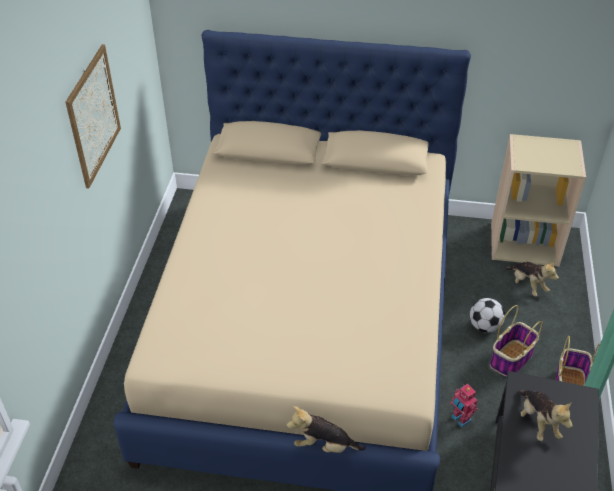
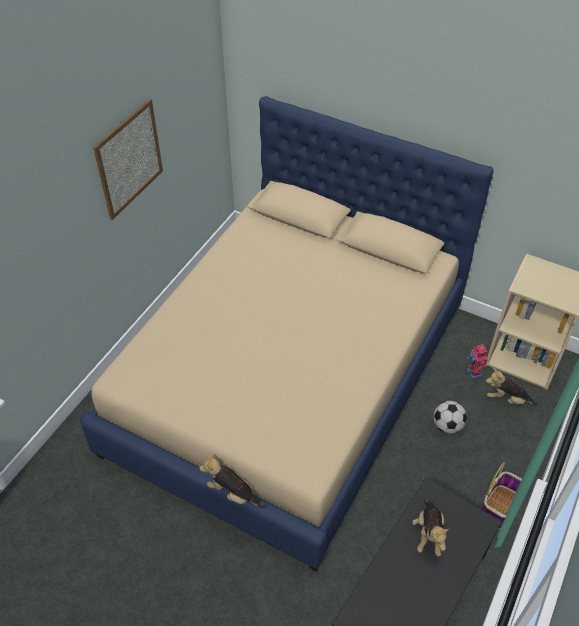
camera: 20 degrees right, 5 degrees up
toy robot [450,384,478,428] -> toy robot moved to [467,343,488,379]
basket [490,305,543,377] -> none
plush toy [505,260,559,297] -> plush toy turned 120 degrees clockwise [486,368,538,406]

